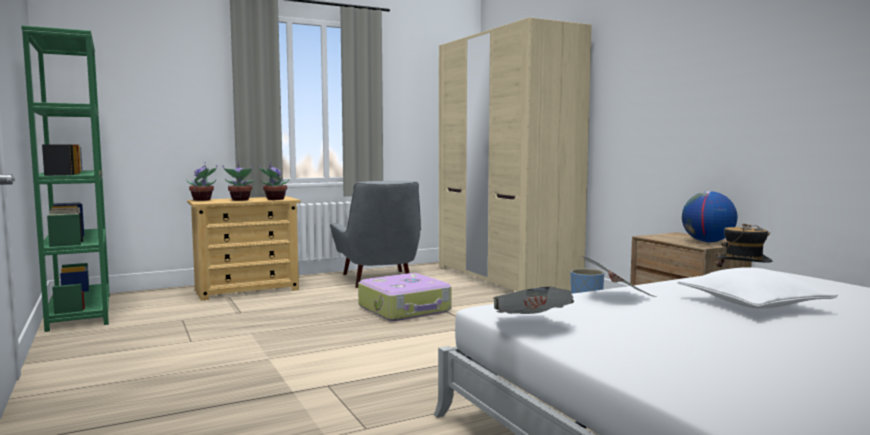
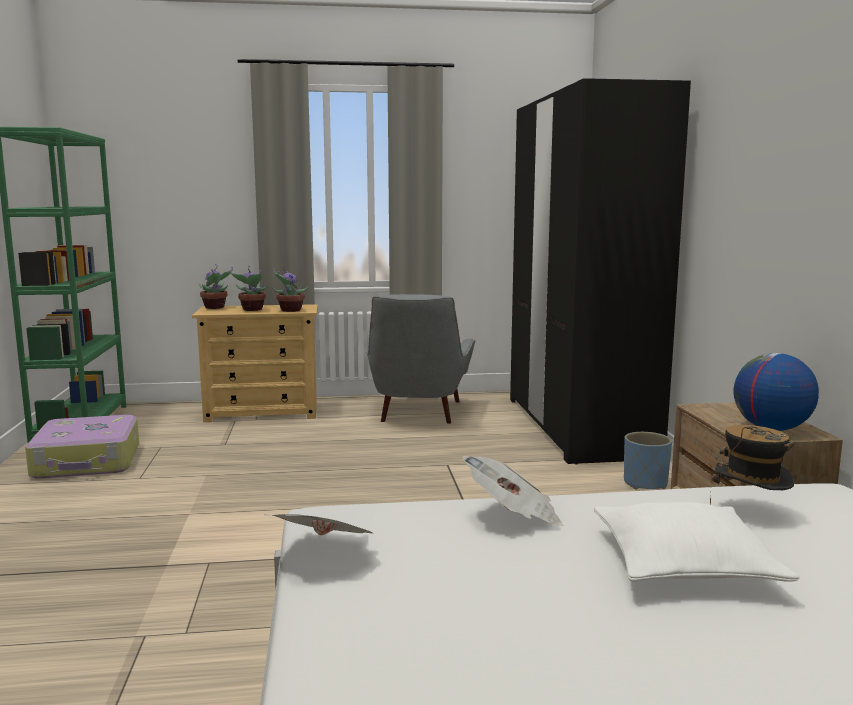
camera: 20 degrees right, 5 degrees up
suitcase [358,273,451,321] -> suitcase moved to [25,415,139,479]
beige wardrobe [439,17,592,292] -> black wardrobe [510,78,691,465]

